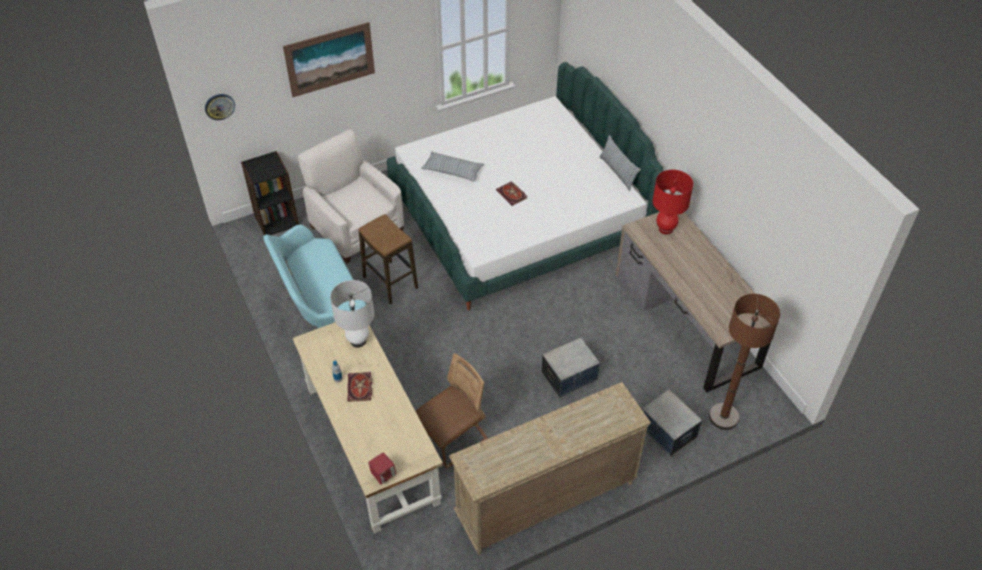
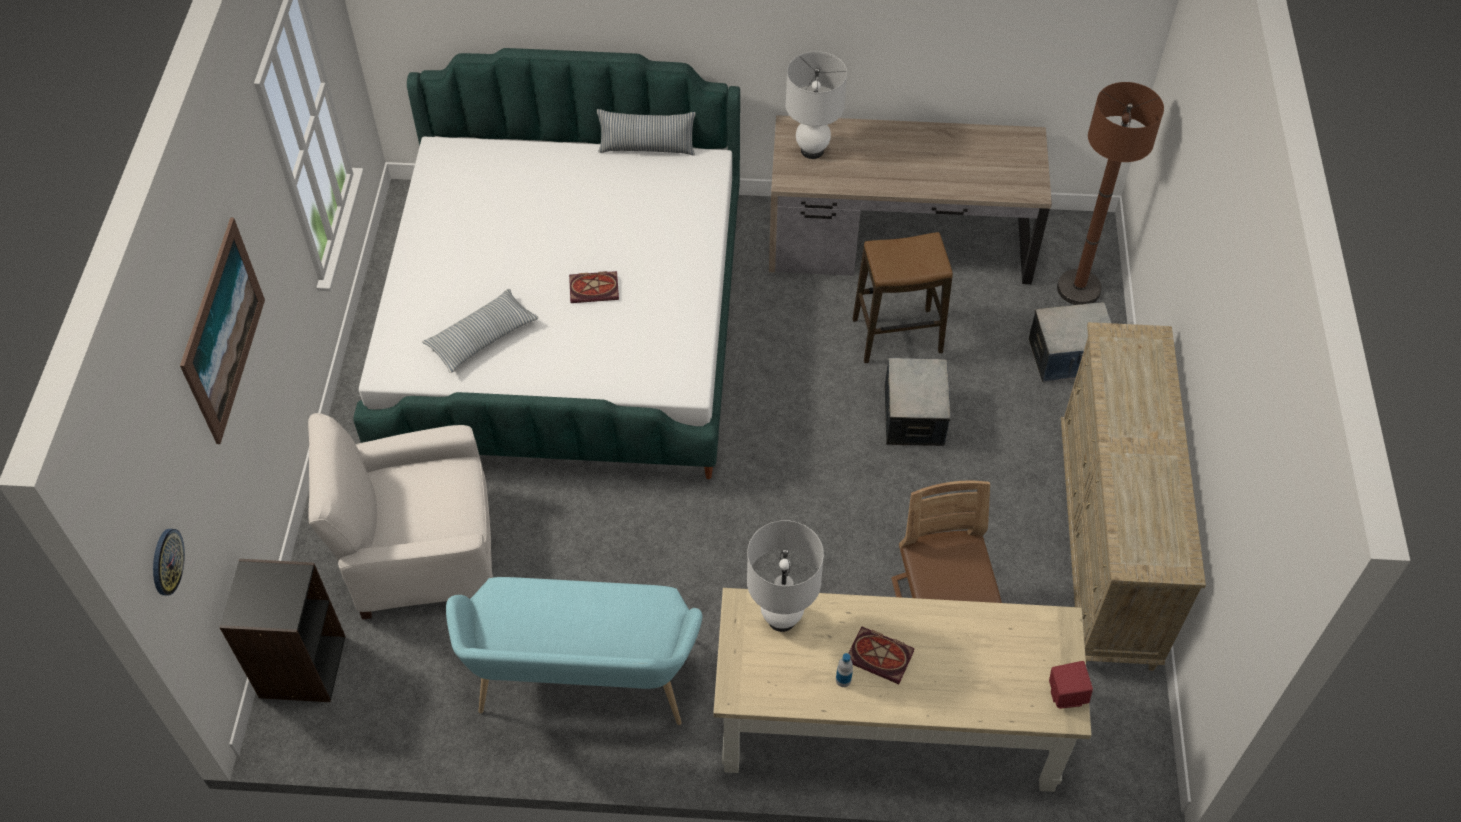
camera: 60 degrees left, 5 degrees up
stool [359,214,418,305] -> stool moved to [853,232,953,363]
red table lamp [653,170,693,234] -> white table lamp [786,51,847,159]

